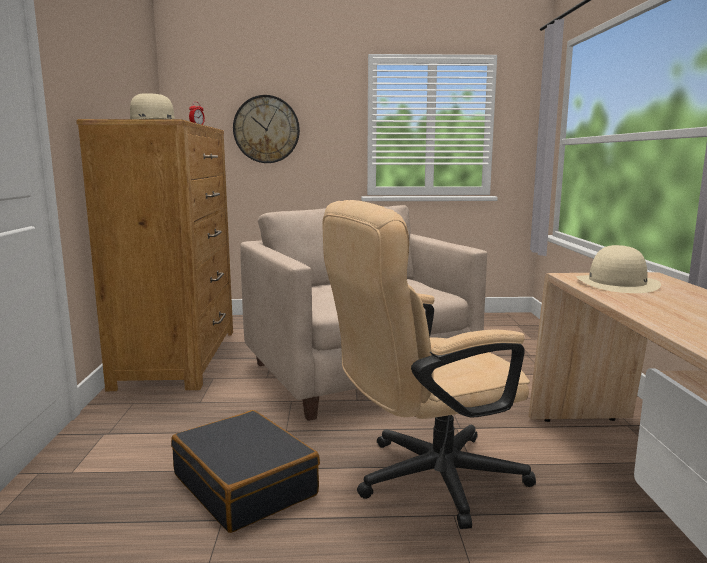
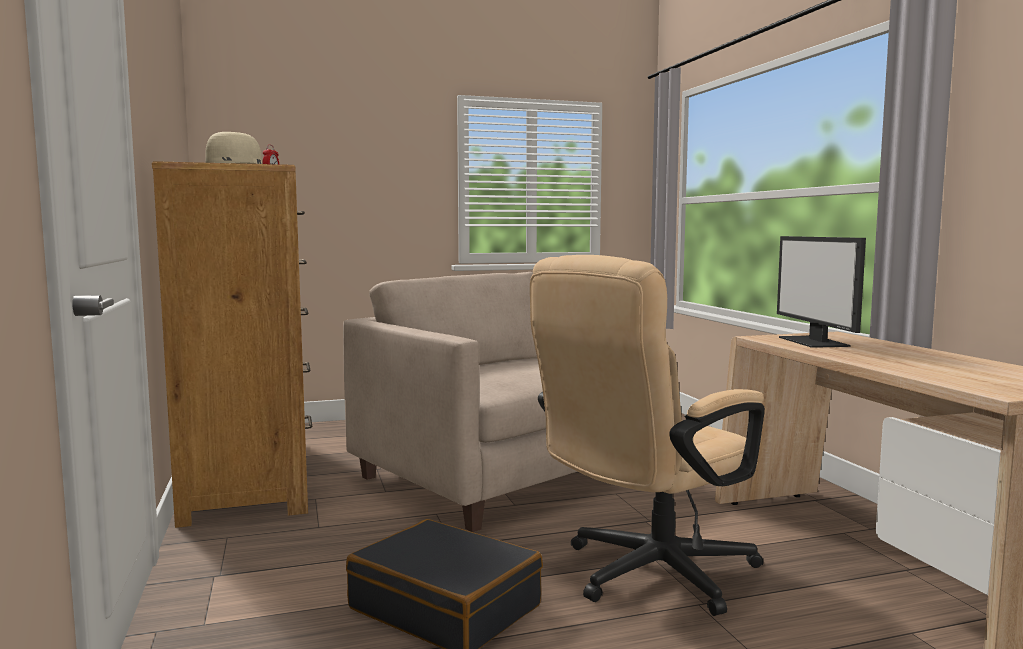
camera: 15 degrees left, 5 degrees down
wall clock [233,95,300,163] -> none
beige hat [576,245,661,293] -> monitor [777,236,866,348]

